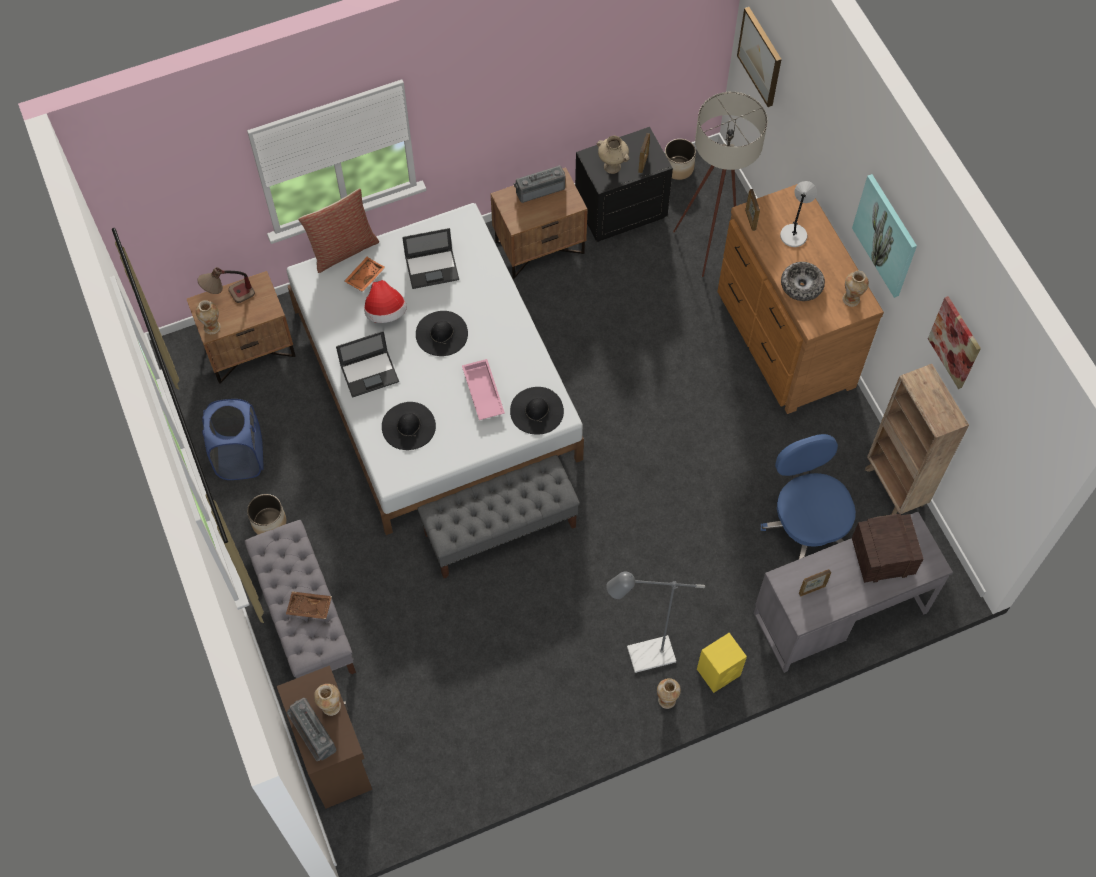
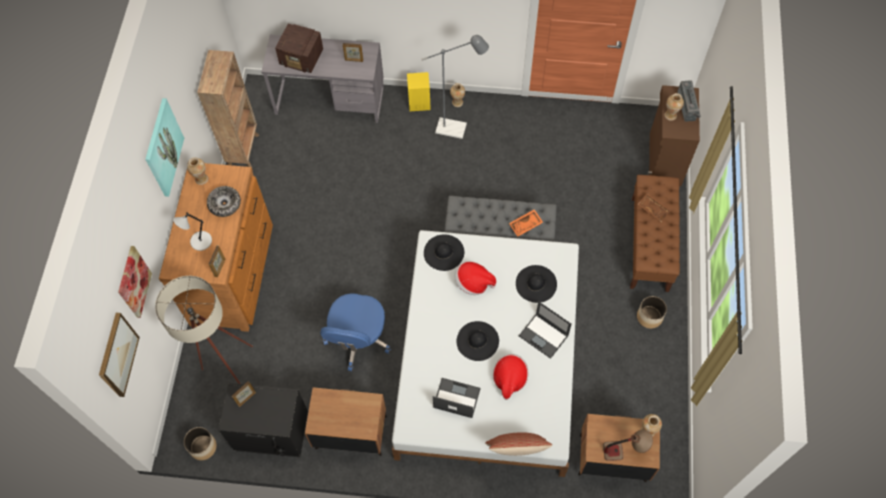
camera: 150 degrees left, 0 degrees up
blue laundry basket [202,399,264,480] -> none
grey bench [245,520,356,678] -> brown bench [630,175,680,292]
laptop [336,331,399,398] -> laptop turned 150 degrees counterclockwise [519,301,572,359]
orange tray [344,257,385,292] -> orange tray moved to [509,209,543,237]
pink tray [462,359,505,420] -> hat [454,262,496,295]
radio [513,165,565,203] -> none
beige vase [597,136,630,174] -> none
blue office chair [760,434,856,559] -> blue office chair moved to [320,293,391,371]
picture [928,296,981,389] -> picture moved to [118,246,152,318]

